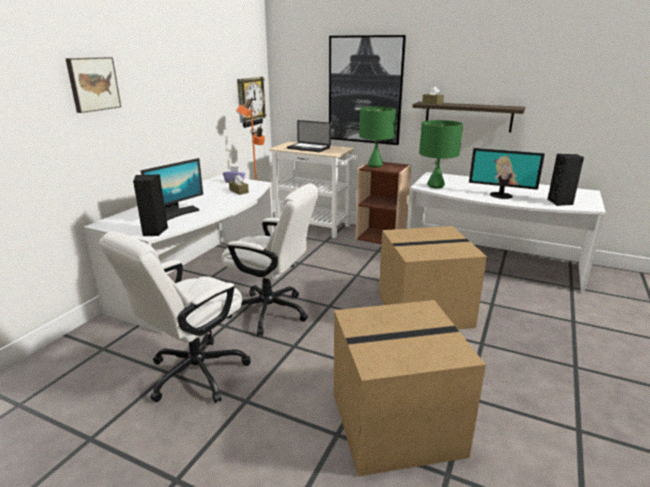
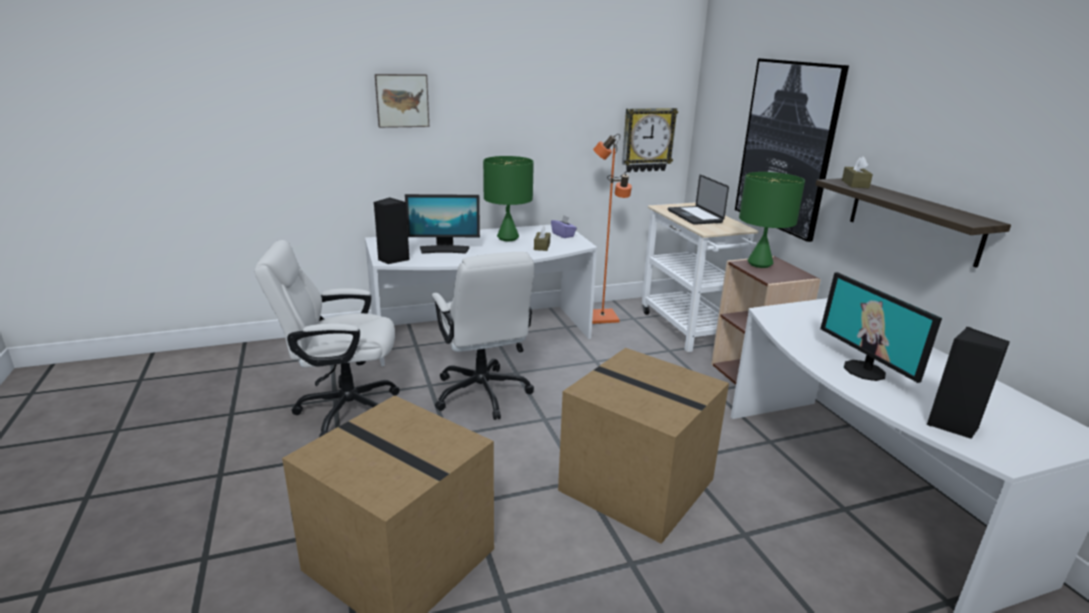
camera: 45 degrees right, 0 degrees up
green table lamp [419,120,463,188] -> green table lamp moved to [483,156,534,241]

